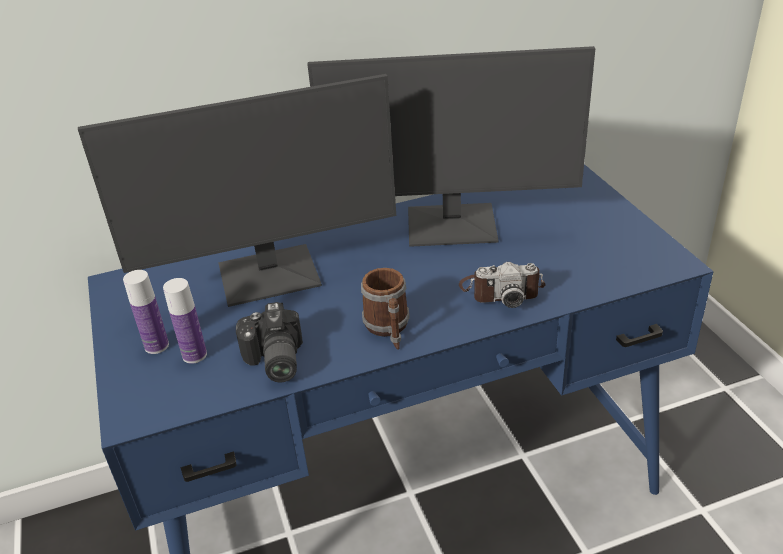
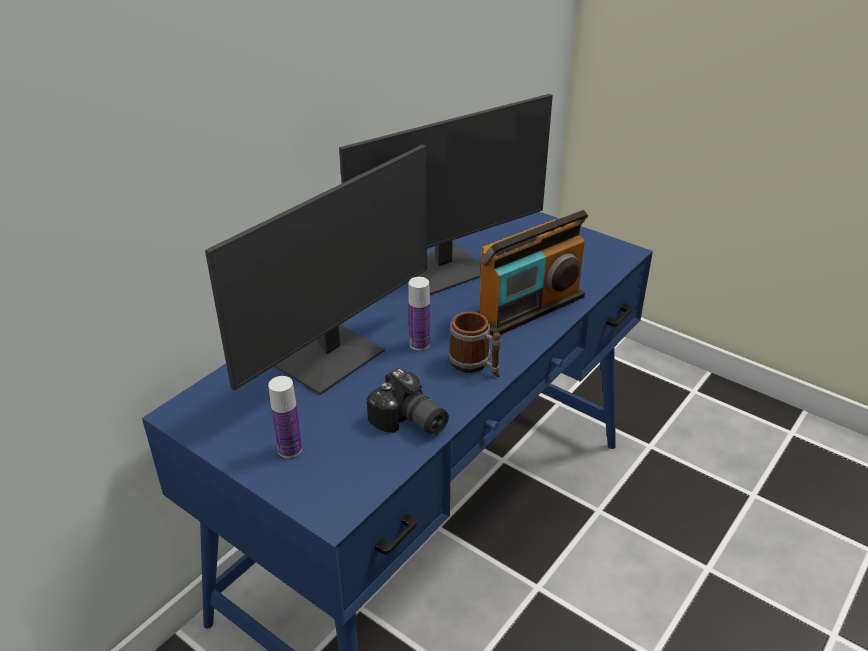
camera: 35 degrees left, 0 degrees up
bottle [163,278,207,364] -> bottle moved to [408,277,430,351]
camera [459,262,545,308] -> radio [477,210,588,336]

